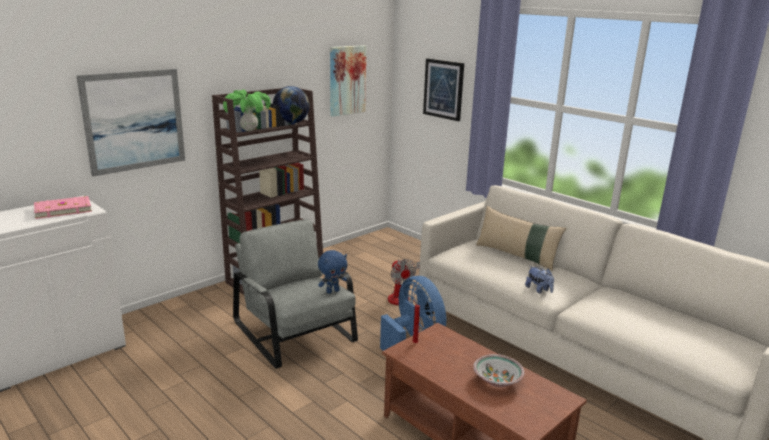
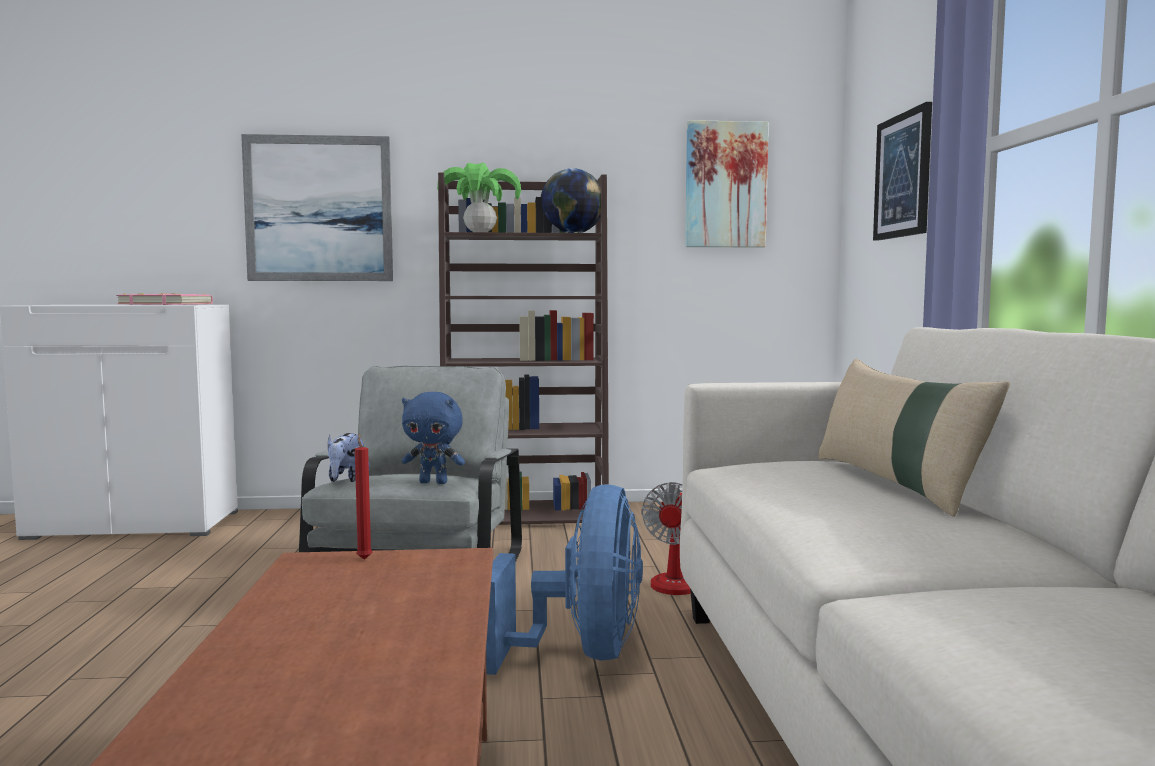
camera: 40 degrees right, 15 degrees down
bowl [473,354,525,387] -> none
plush toy [525,266,554,294] -> plush toy moved to [328,433,370,482]

